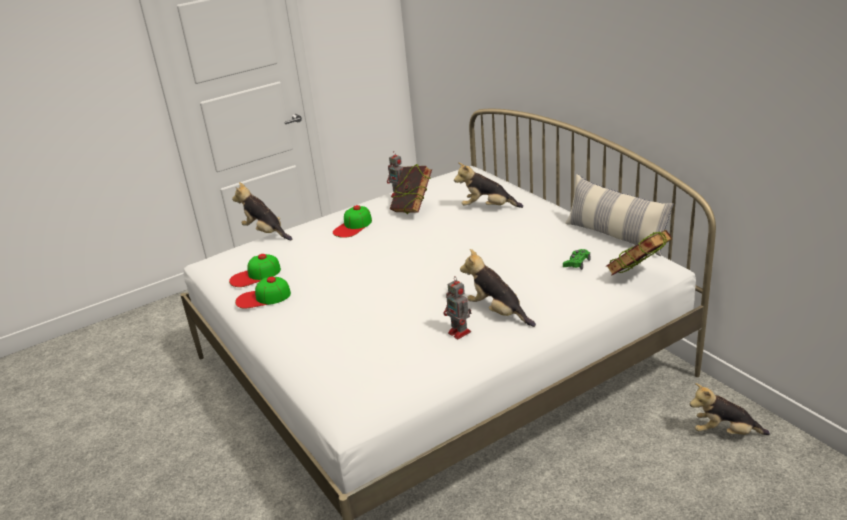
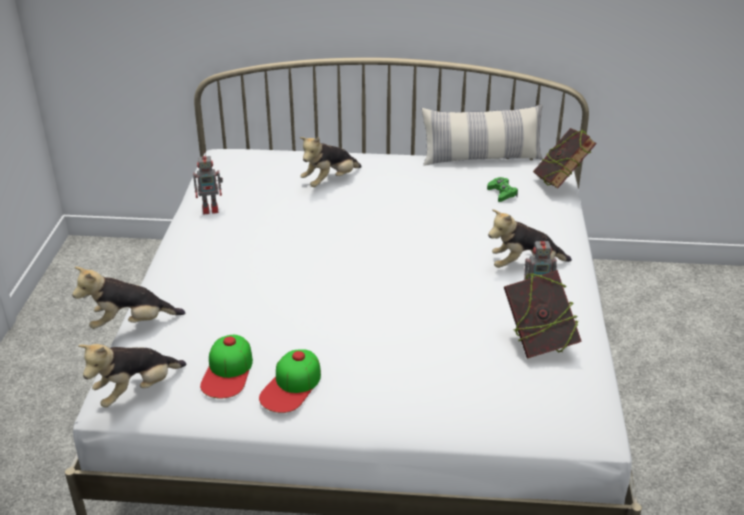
camera: 55 degrees left, 5 degrees up
cap [333,205,372,238] -> none
book [390,163,432,214] -> book moved to [504,270,582,359]
plush toy [690,383,770,435] -> plush toy moved to [78,344,186,407]

